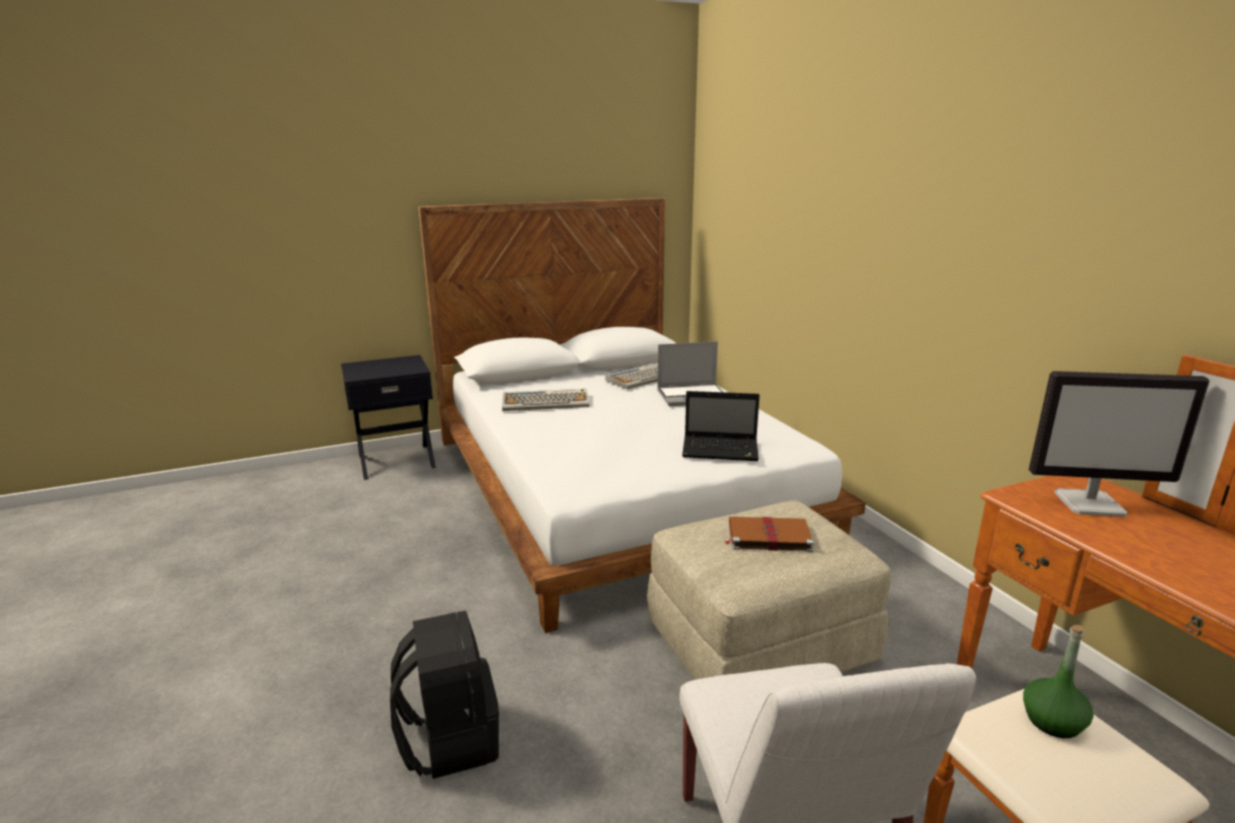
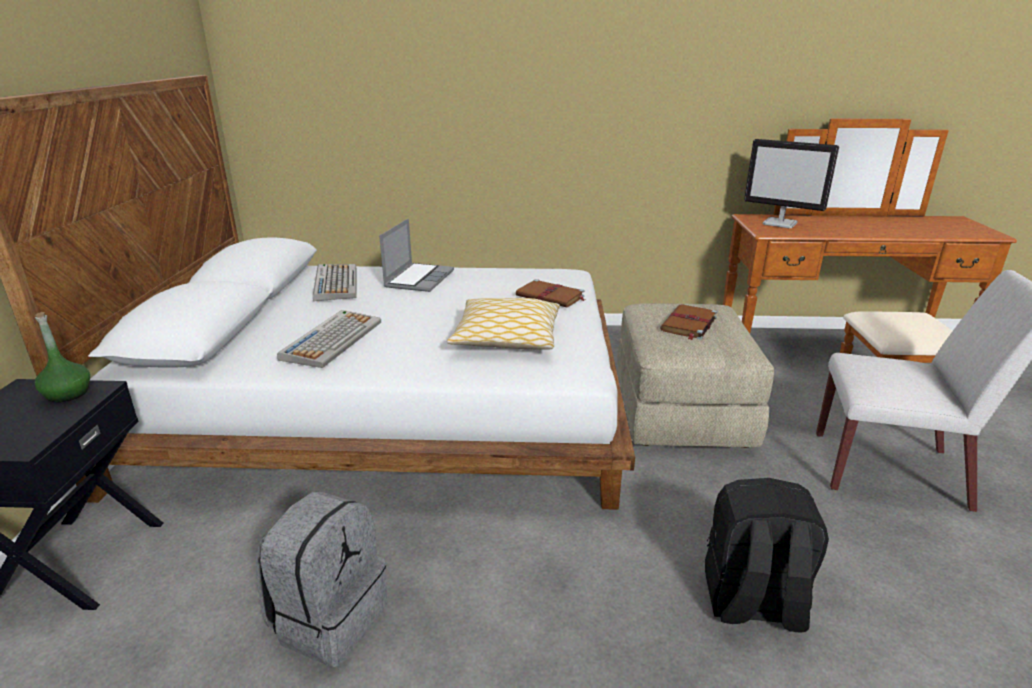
camera: 65 degrees left, 5 degrees up
laptop [682,391,760,461] -> brown book [516,279,585,307]
green bottle [1023,625,1093,738] -> green bottle moved to [35,312,90,403]
monitor [1029,371,1210,517] -> monitor turned 90 degrees clockwise [744,139,839,228]
none -> grey backpack [256,491,387,667]
none -> pillow [447,298,560,350]

